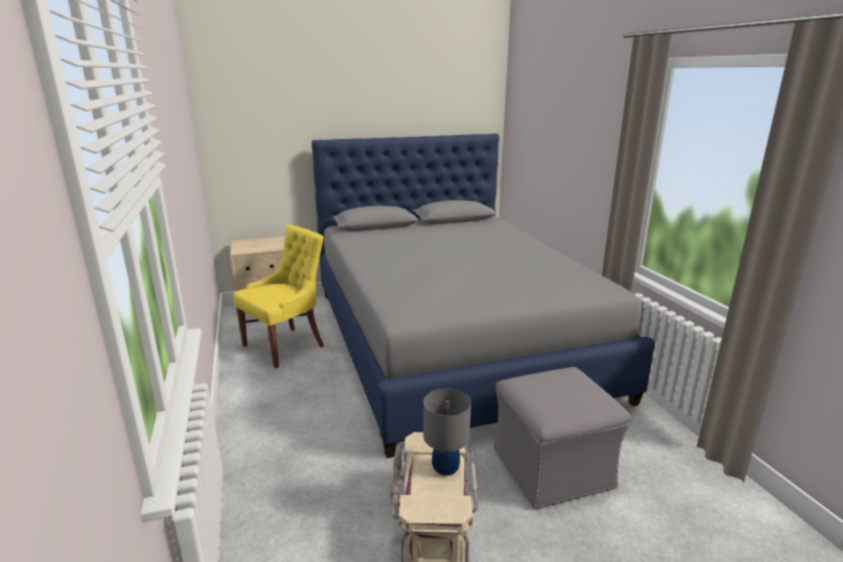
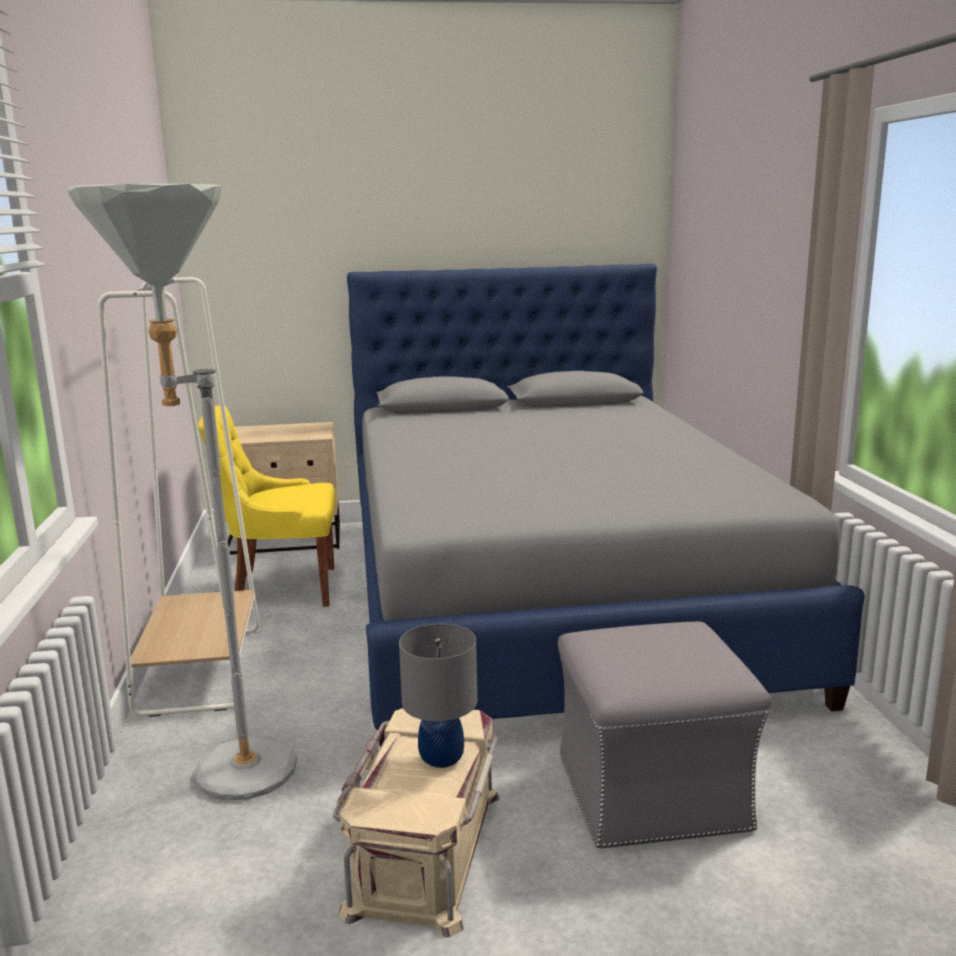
camera: 10 degrees right, 5 degrees down
yellow chair [233,225,324,368] -> yellow chair turned 150 degrees counterclockwise [198,405,336,607]
none -> grey floor lamp [67,184,297,800]
none -> clothes rack [97,277,259,717]

